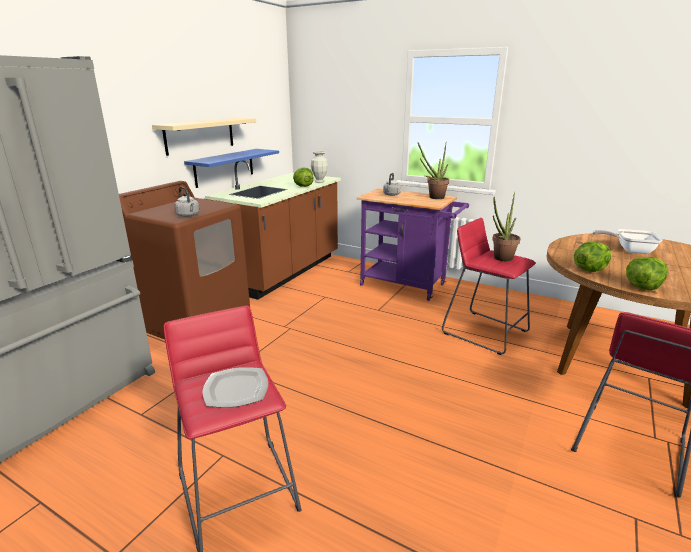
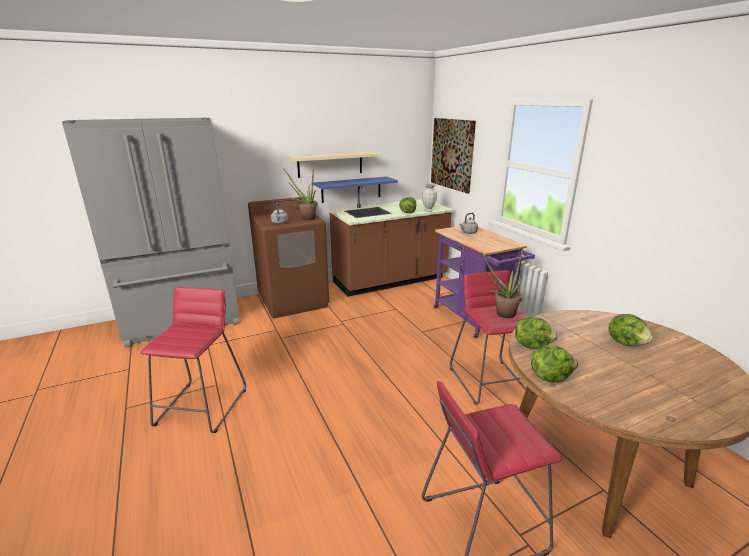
camera: 35 degrees right, 0 degrees up
plate [203,367,268,407] -> none
potted plant [418,142,449,199] -> potted plant moved to [283,168,317,220]
frying pan [593,229,662,254] -> lettuce [608,314,653,346]
none -> picture [431,118,476,194]

